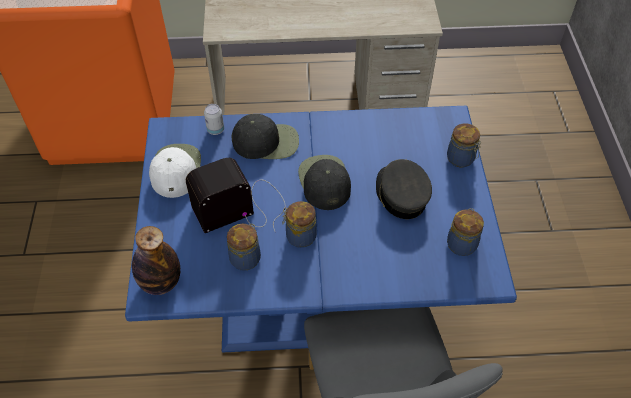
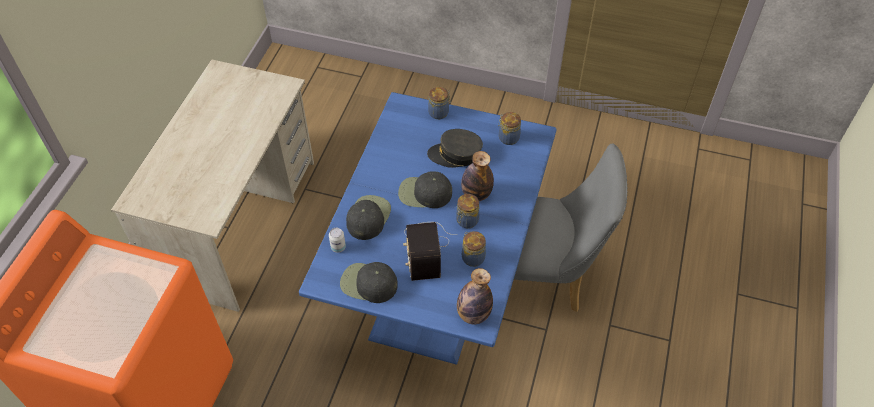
camera: 70 degrees left, 0 degrees up
white cap [149,144,201,198] -> black cap [340,262,398,303]
none -> bottle [461,151,494,201]

